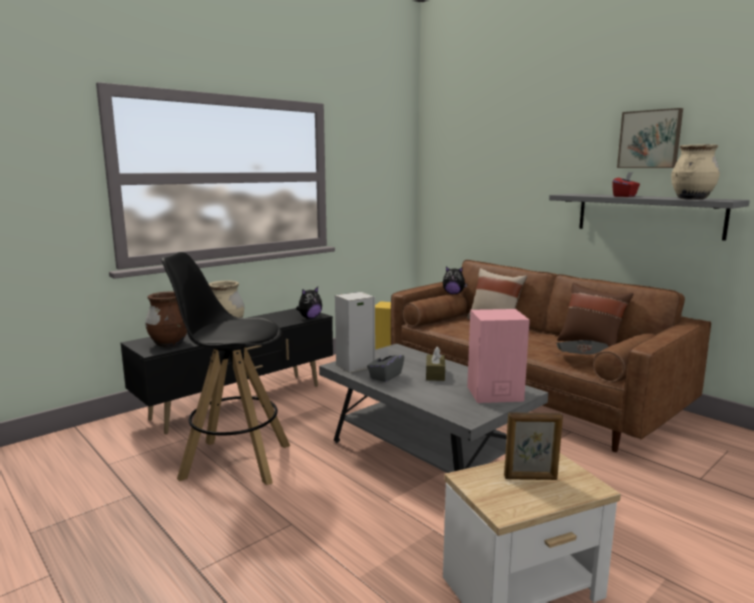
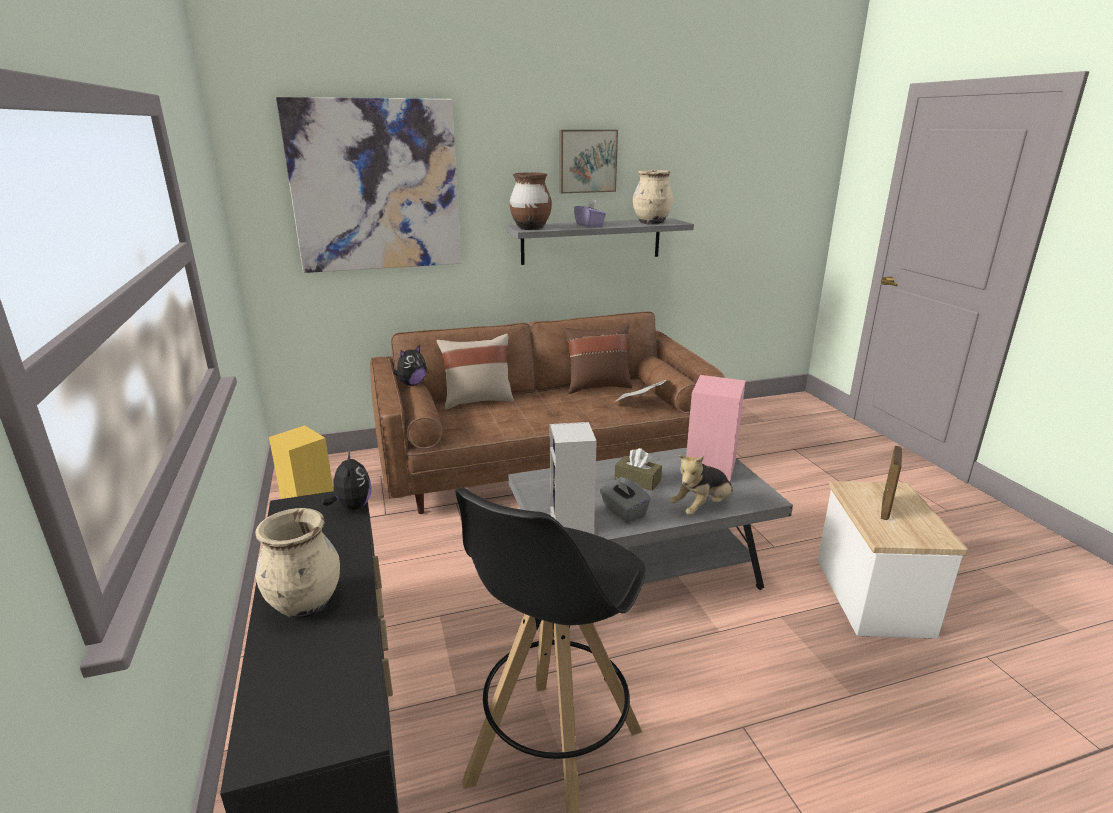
camera: 65 degrees left, 10 degrees up
brown vase [145,291,187,347] -> brown vase moved to [509,172,552,230]
red tissue box [612,172,640,197] -> purple tissue box [574,199,606,227]
none -> picture [276,97,462,273]
none -> plush toy [670,455,733,515]

